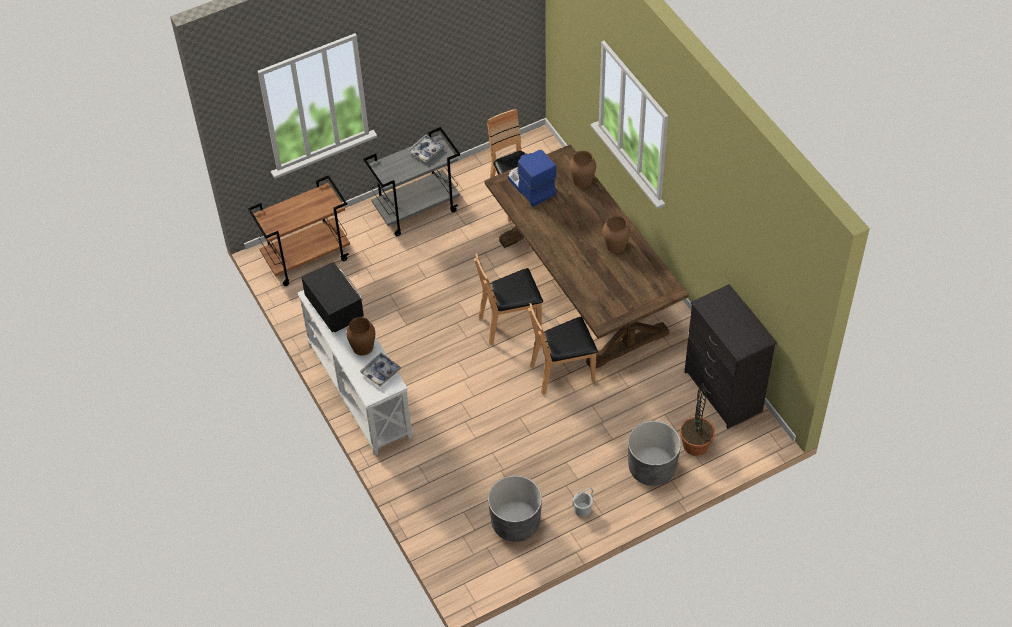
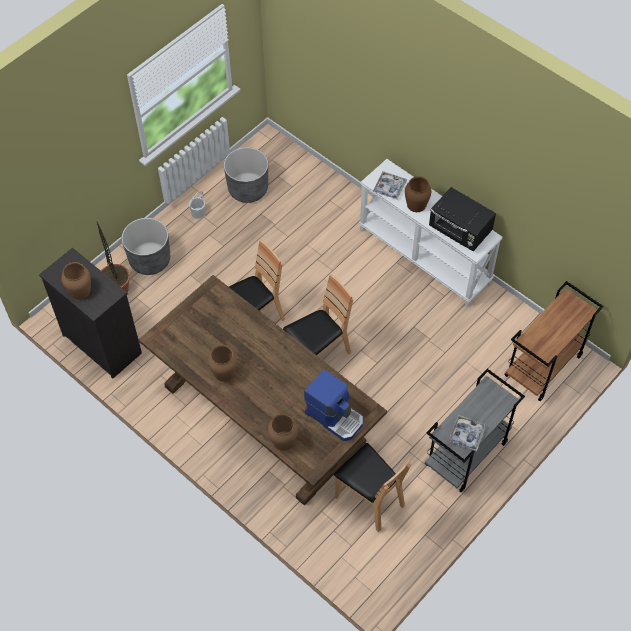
camera: 160 degrees right, 5 degrees up
none -> brown vase [61,262,91,300]

